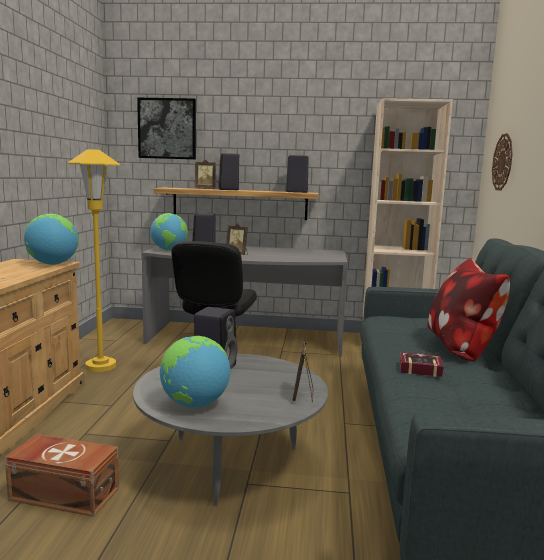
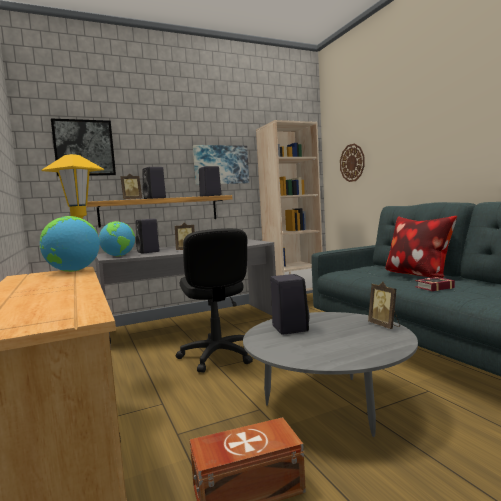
camera: 30 degrees left, 5 degrees down
globe [160,336,230,408] -> none
none -> picture [193,145,249,185]

